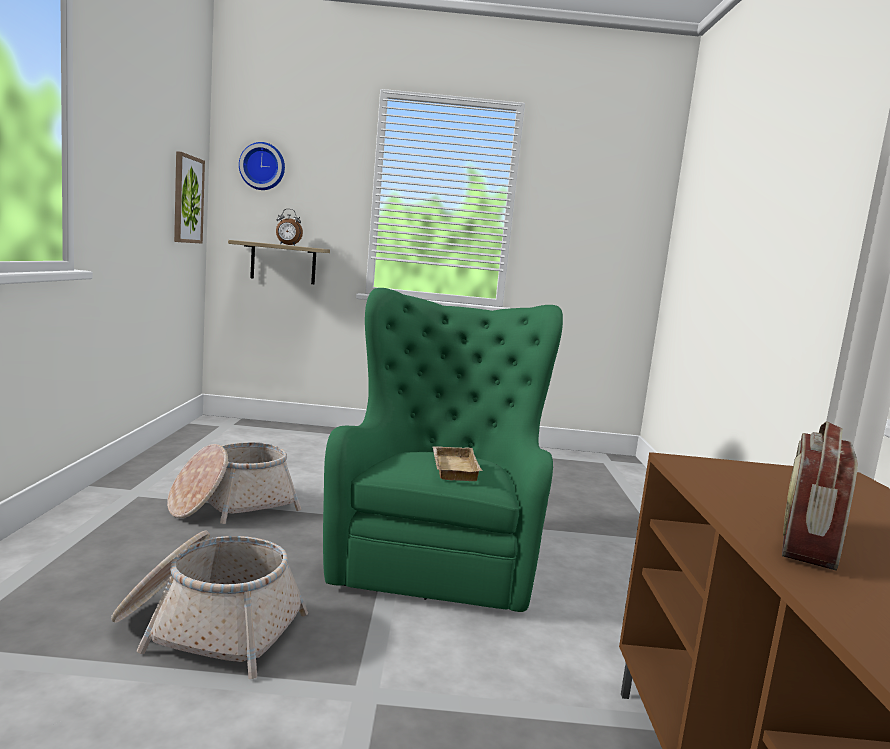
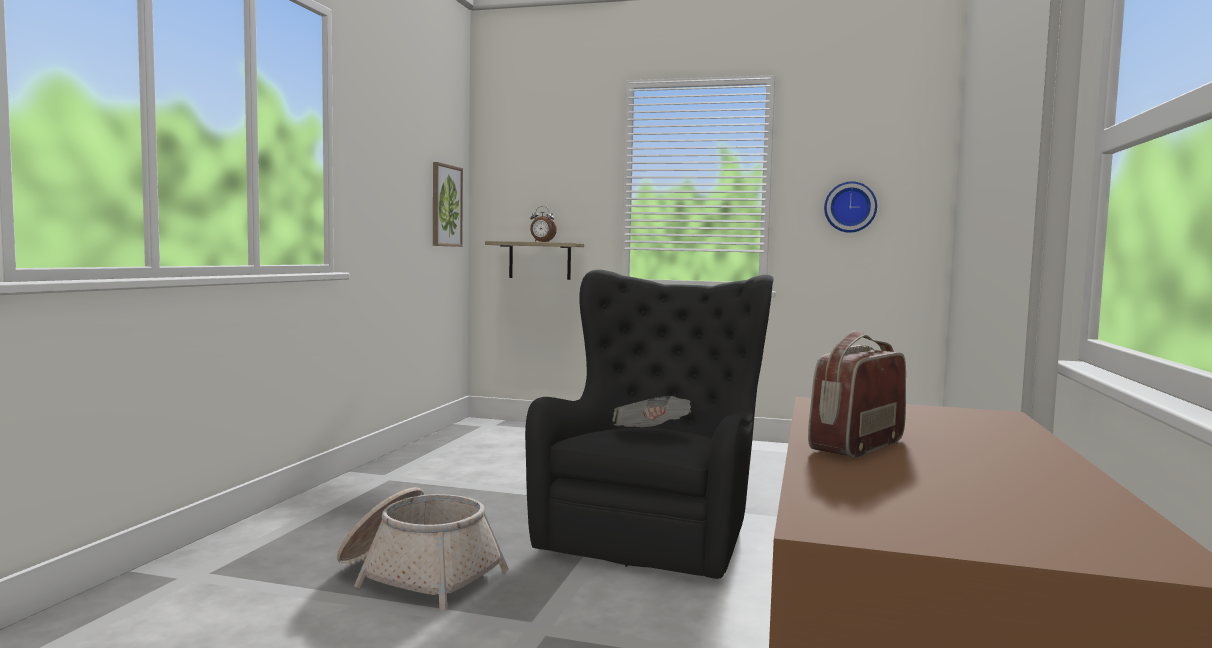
camera: 15 degrees right, 5 degrees down
basket [167,442,301,524] -> none
wall clock [239,142,285,190] -> wall clock moved to [824,182,877,233]
green armchair [323,288,563,612] -> black armchair [525,270,774,579]
beige tray [432,446,482,481] -> newspaper [613,396,691,427]

